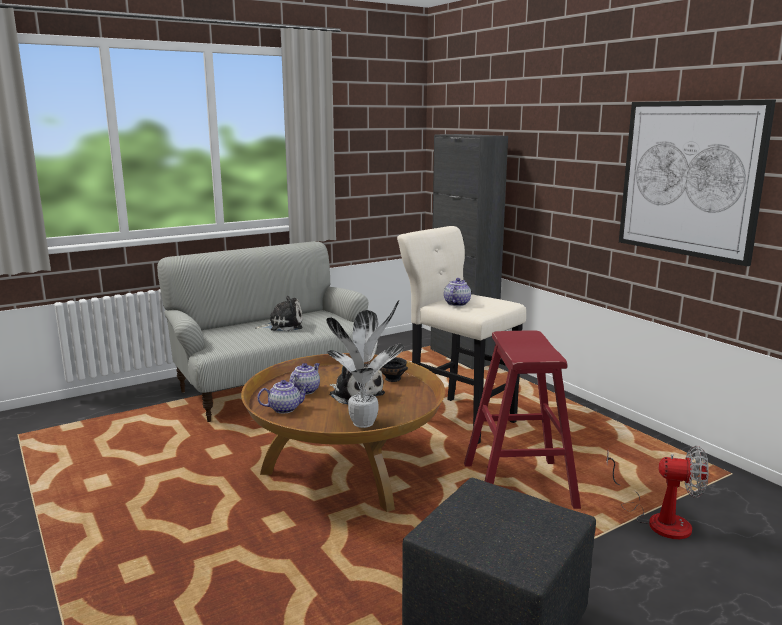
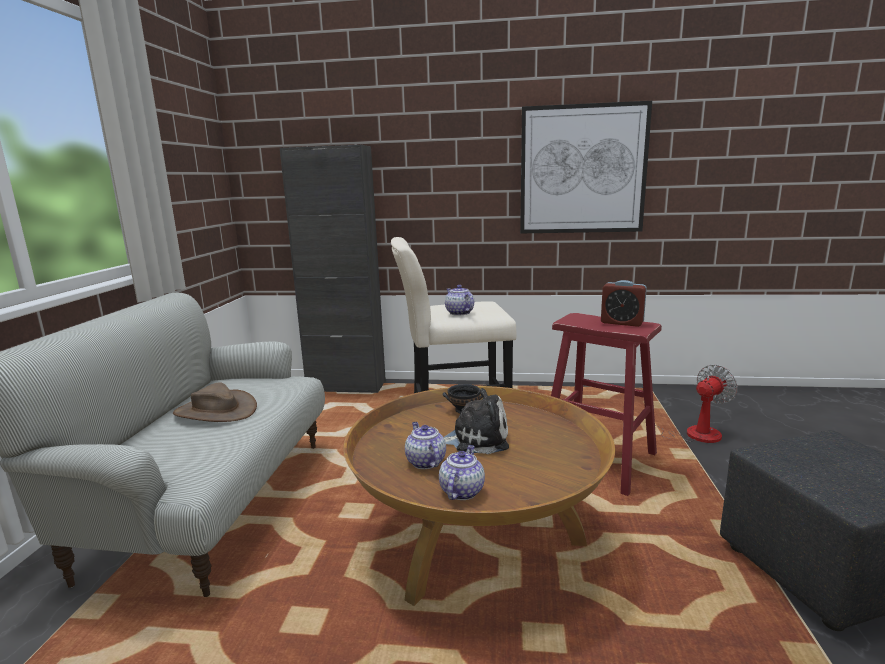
camera: 50 degrees left, 0 degrees up
plush toy [256,296,303,331] -> brown hat [173,382,257,422]
potted plant [326,300,404,428] -> none
none -> alarm clock [601,280,647,327]

